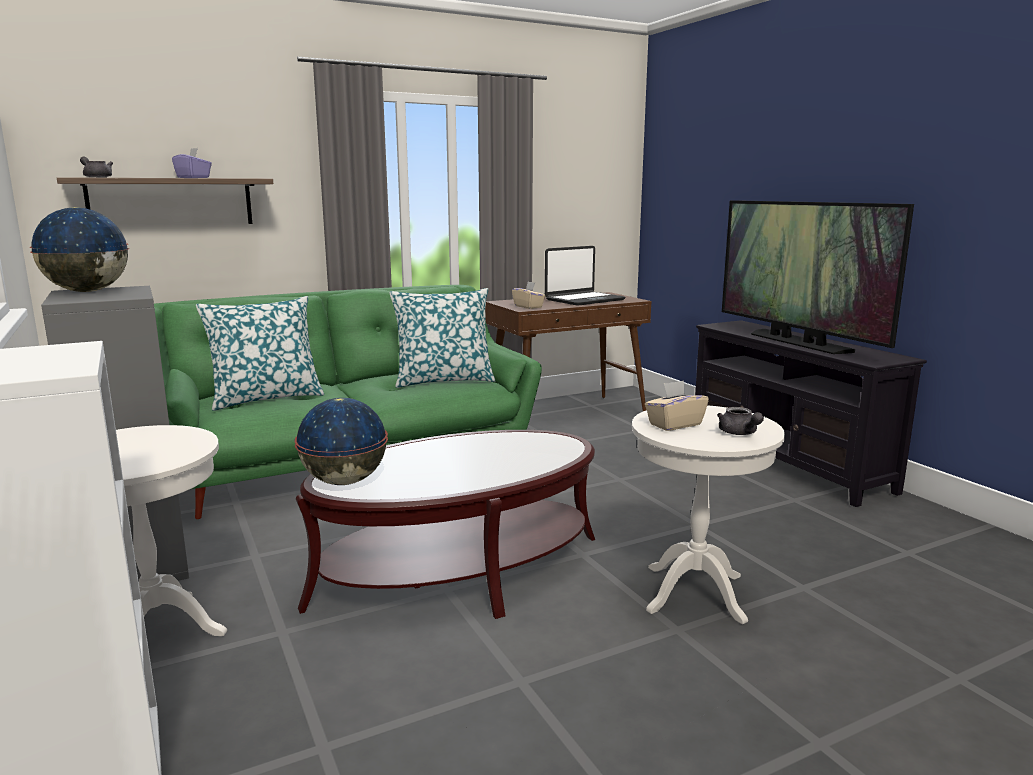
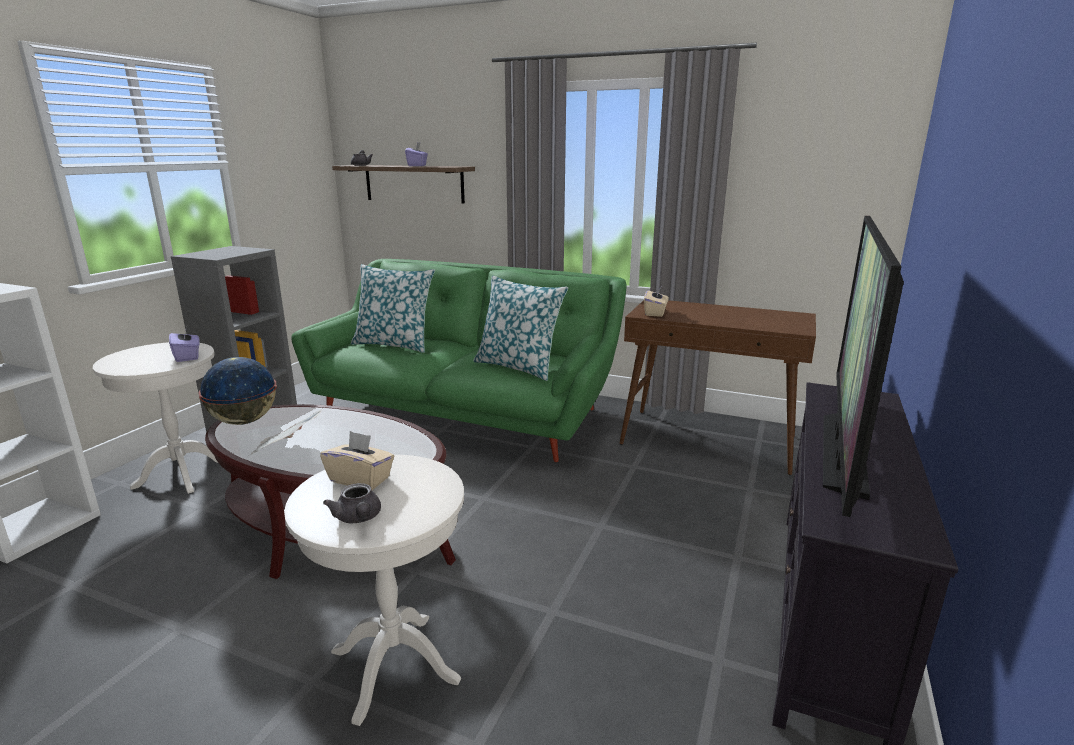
camera: 50 degrees right, 5 degrees up
globe [29,207,129,292] -> none
laptop [545,246,625,306] -> none
grey teapot [717,407,764,435] -> grey teapot turned 60 degrees counterclockwise [323,483,381,523]
none -> purple tissue box [169,327,200,362]
none -> newspaper [248,408,323,456]

